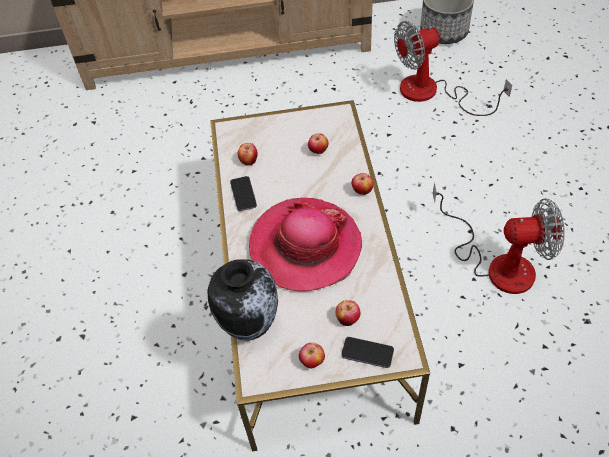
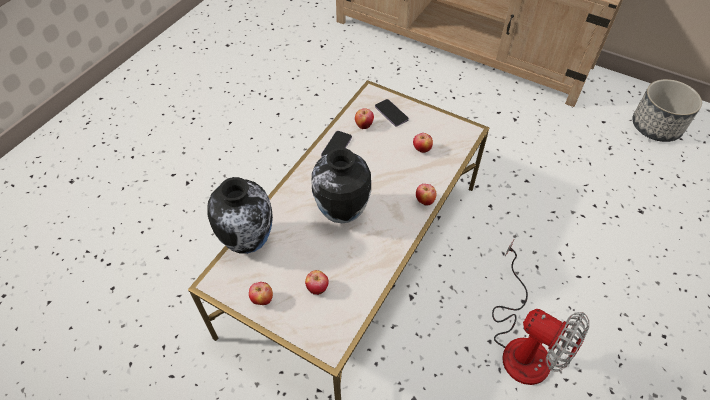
camera: 35 degrees right, 0 degrees up
hat [249,198,362,292] -> vase [312,148,371,223]
phone [341,337,394,368] -> phone moved to [375,99,409,126]
fan [394,21,512,116] -> none

